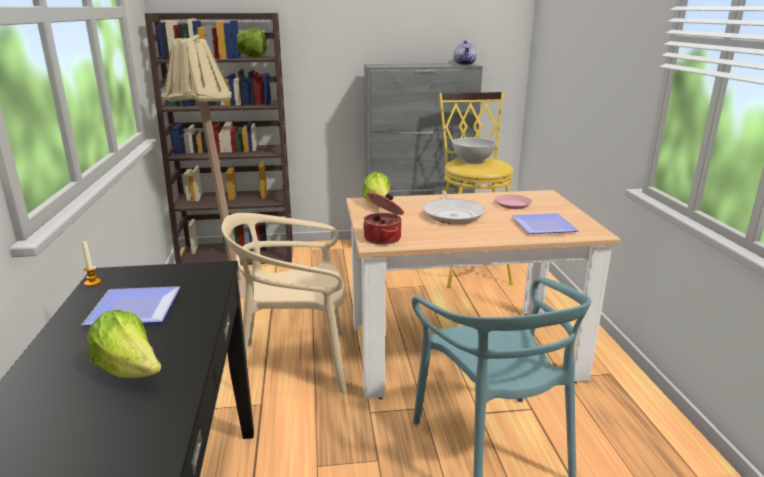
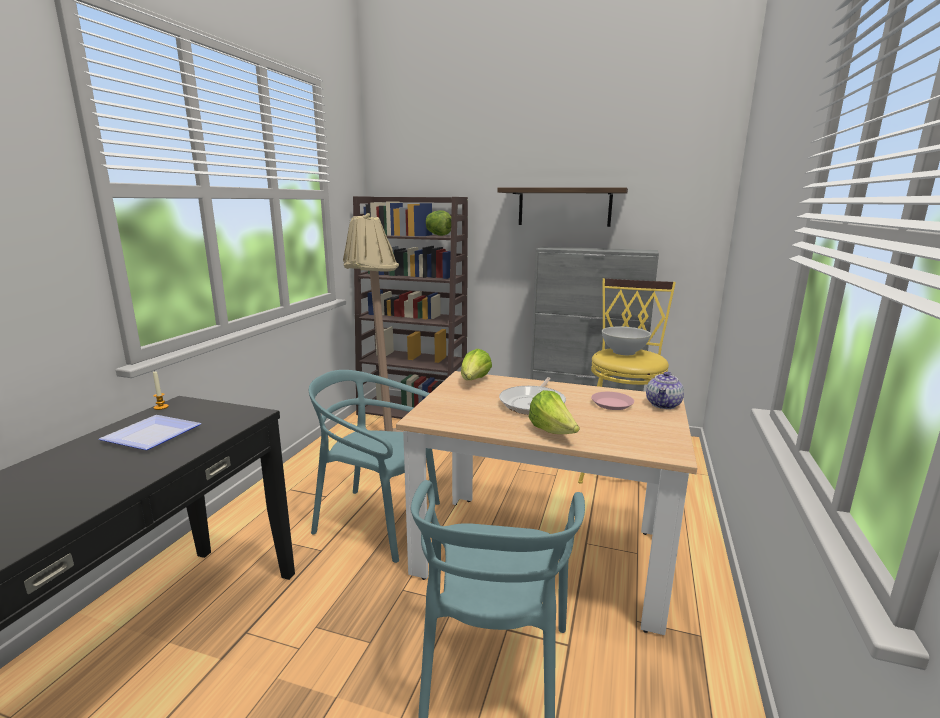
camera: 25 degrees right, 5 degrees down
lettuce [87,310,161,378] -> lettuce moved to [529,390,579,434]
beige chair [221,213,347,393] -> turquoise chair [309,370,440,563]
cooking pot [363,193,404,245] -> none
teapot [454,40,477,65] -> teapot moved to [646,372,684,409]
plate [512,213,579,234] -> none
none -> shelf [497,187,628,227]

